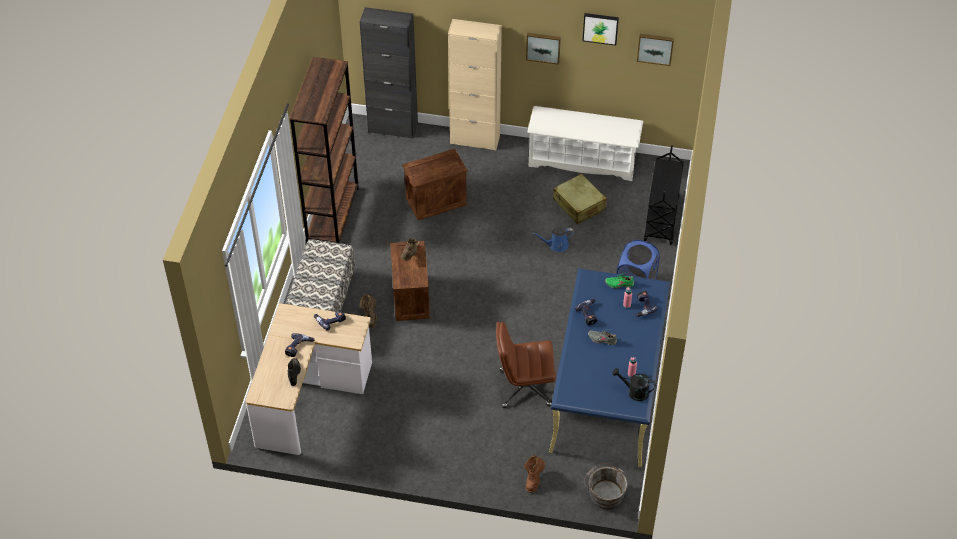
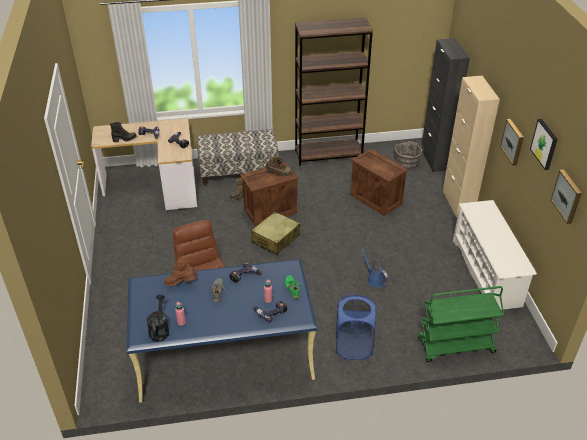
camera: 70 degrees right, 10 degrees down
brown boot [524,455,545,493] -> brown boot moved to [164,260,197,286]
beige suitcase [553,173,607,224] -> beige suitcase moved to [251,212,300,255]
grey bucket [584,463,628,509] -> grey bucket moved to [395,141,424,169]
black cart [644,145,684,245] -> green cart [418,286,504,362]

